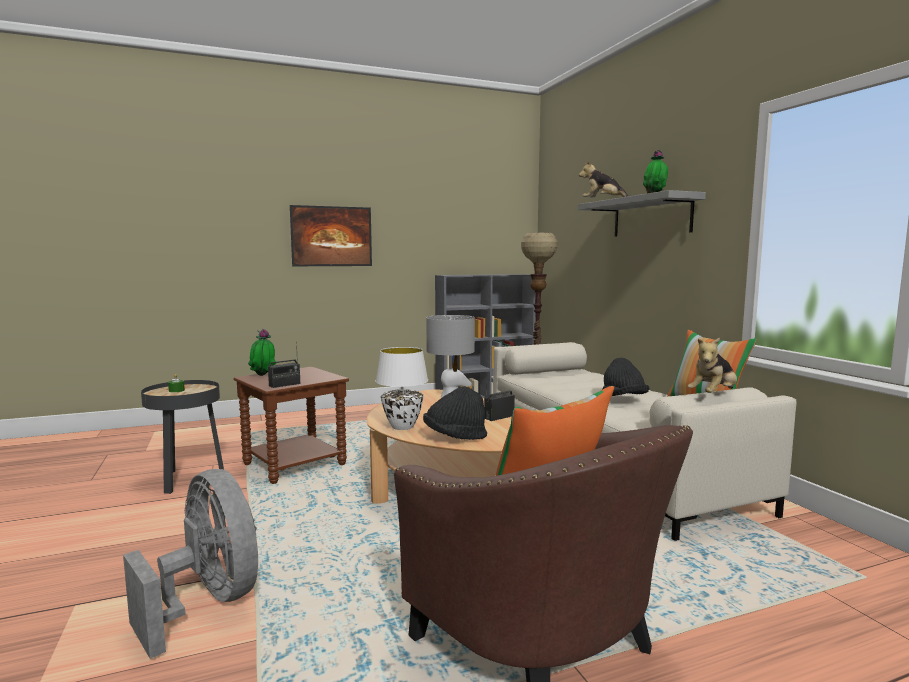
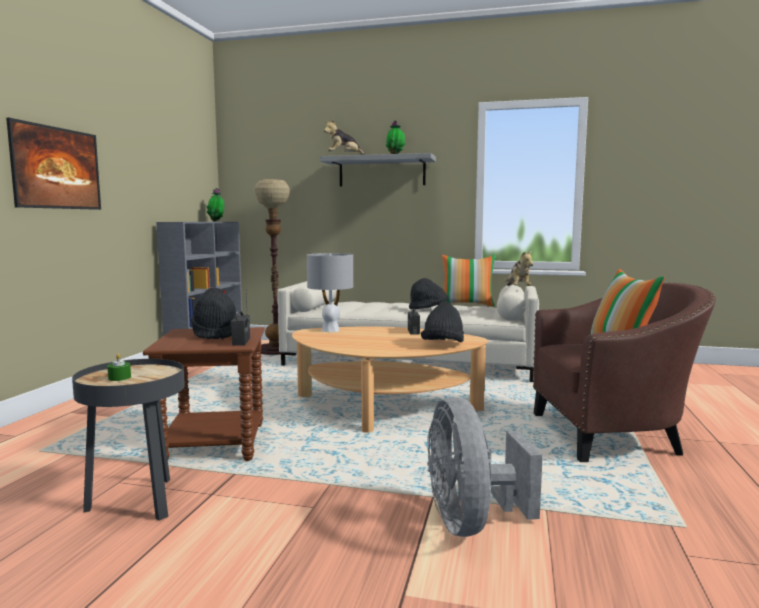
camera: 55 degrees left, 0 degrees up
grey fan [123,469,258,659] -> grey fan turned 90 degrees counterclockwise [427,397,543,537]
potted plant [248,329,277,376] -> potted plant moved to [207,188,224,222]
white table lamp [376,347,428,430] -> none
none -> black hat [191,288,236,339]

